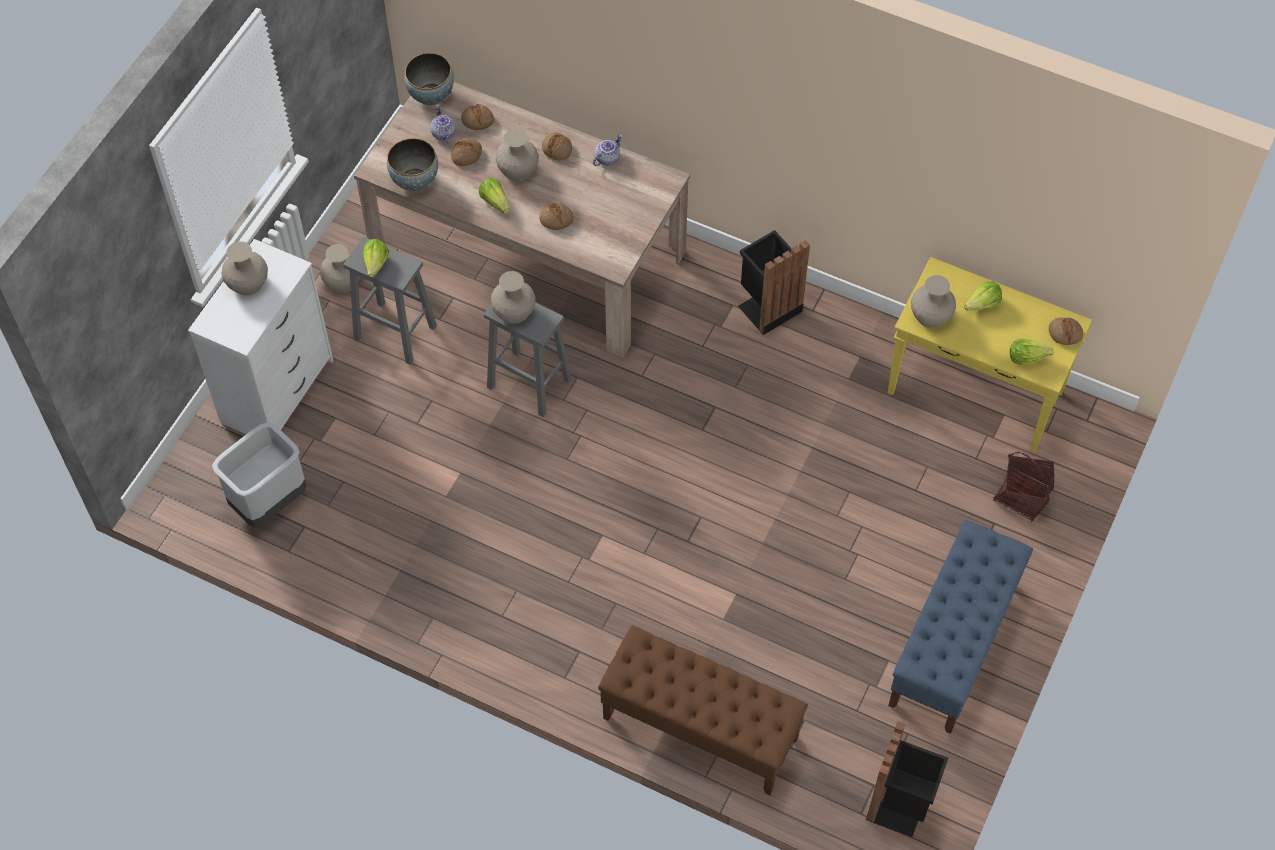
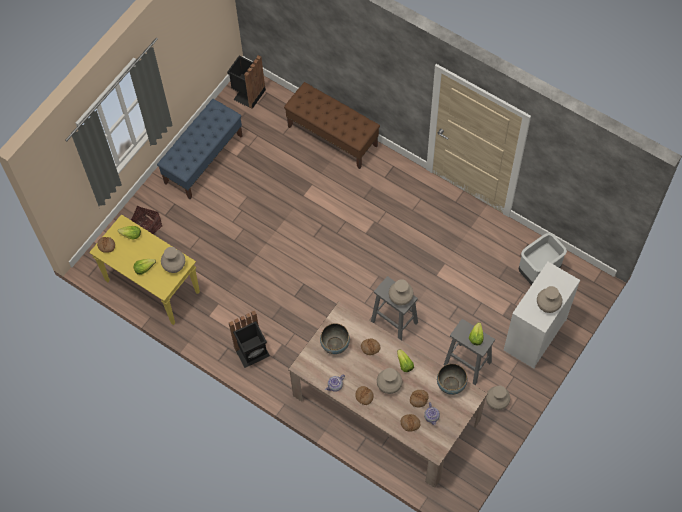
camera: 170 degrees left, 5 degrees up
bowl [404,53,454,106] -> bowl moved to [320,323,350,354]

